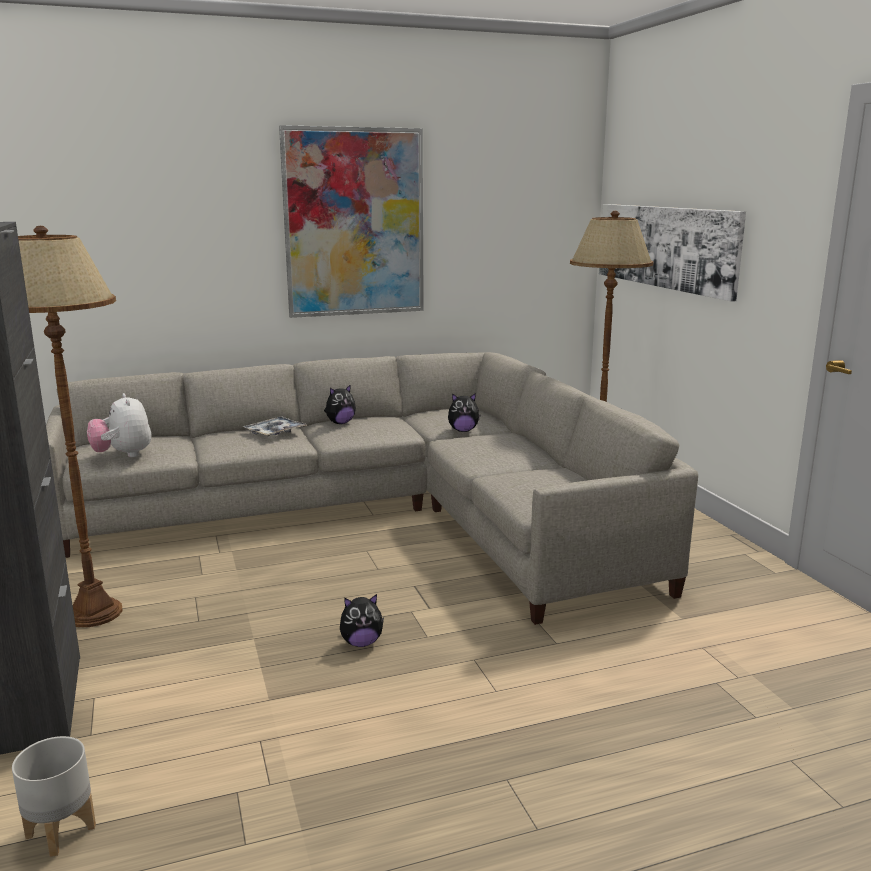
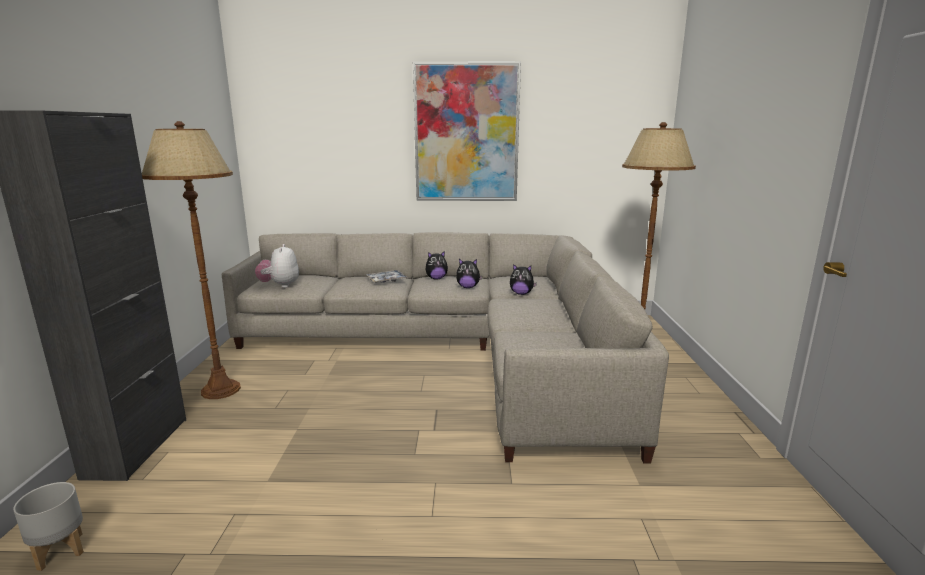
camera: 20 degrees right, 0 degrees up
plush toy [340,594,384,647] -> plush toy moved to [456,259,482,288]
picture [599,204,746,302] -> none

